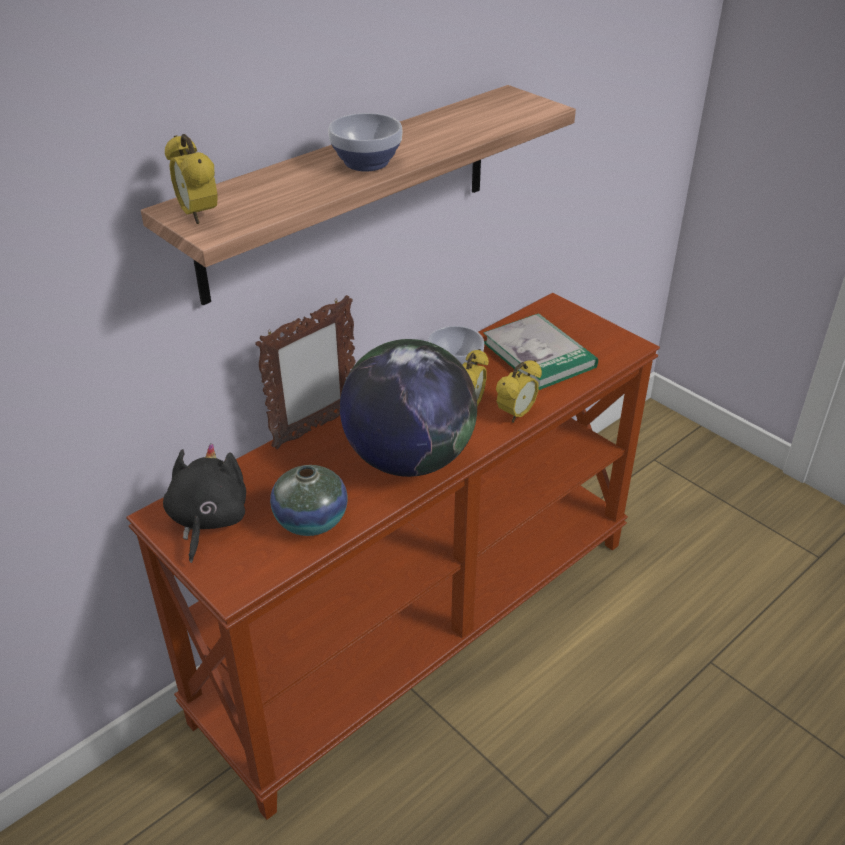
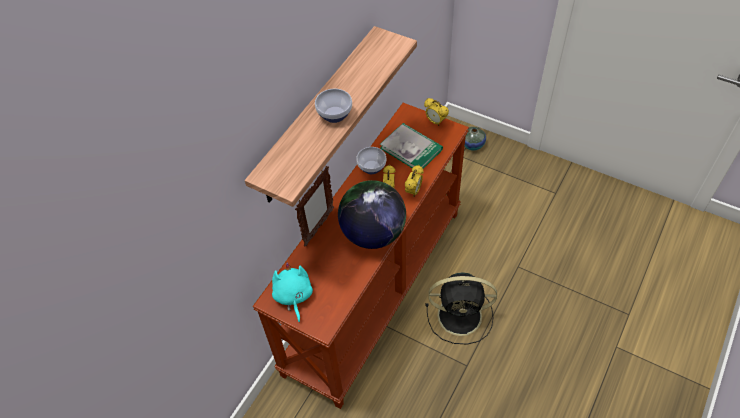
camera: 15 degrees left, 15 degrees up
black plush toy [163,444,246,563] -> turquoise plush toy [272,262,313,323]
alarm clock [165,134,218,224] -> alarm clock moved to [424,98,449,126]
vase [270,465,348,536] -> vase moved to [465,127,486,150]
none -> black fan [426,272,497,344]

